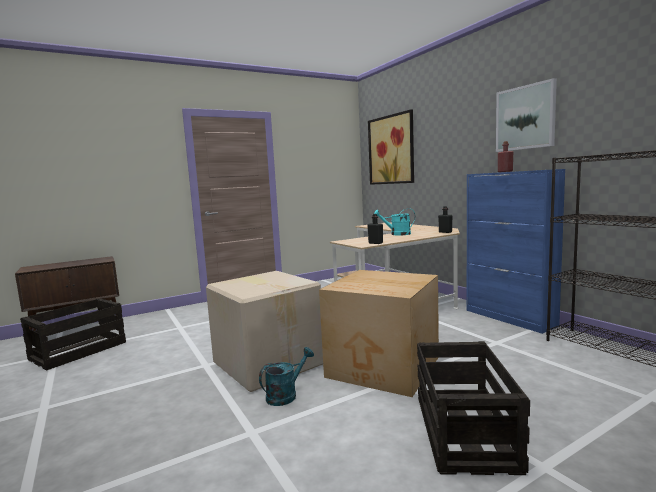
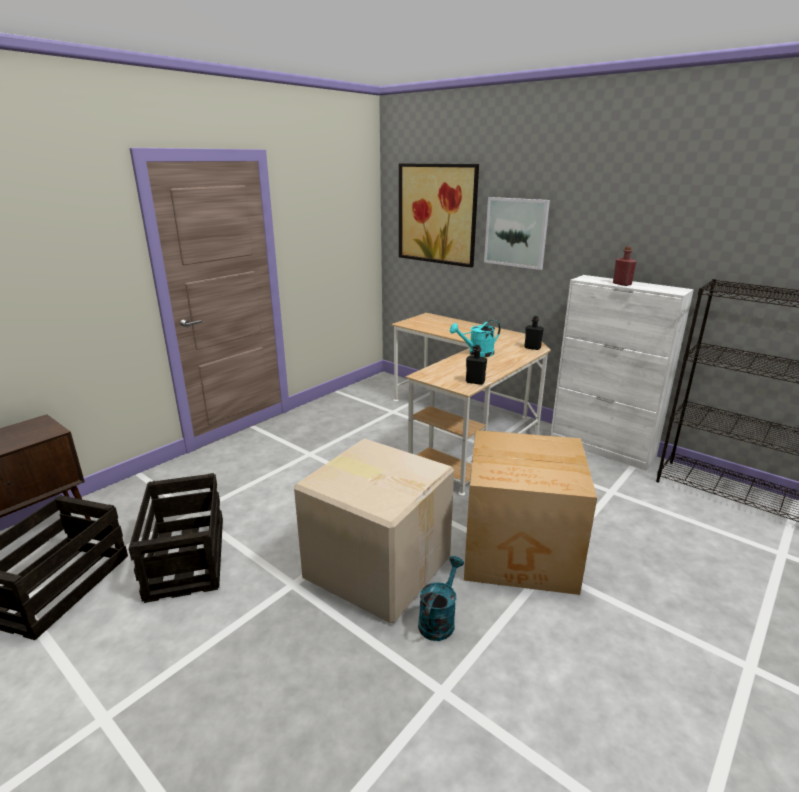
camera: 20 degrees left, 15 degrees up
crate [417,341,530,475] -> crate moved to [129,473,223,603]
blue cabinet [467,169,565,334] -> white cabinet [550,275,694,471]
picture [496,78,557,152] -> picture moved to [484,197,550,270]

